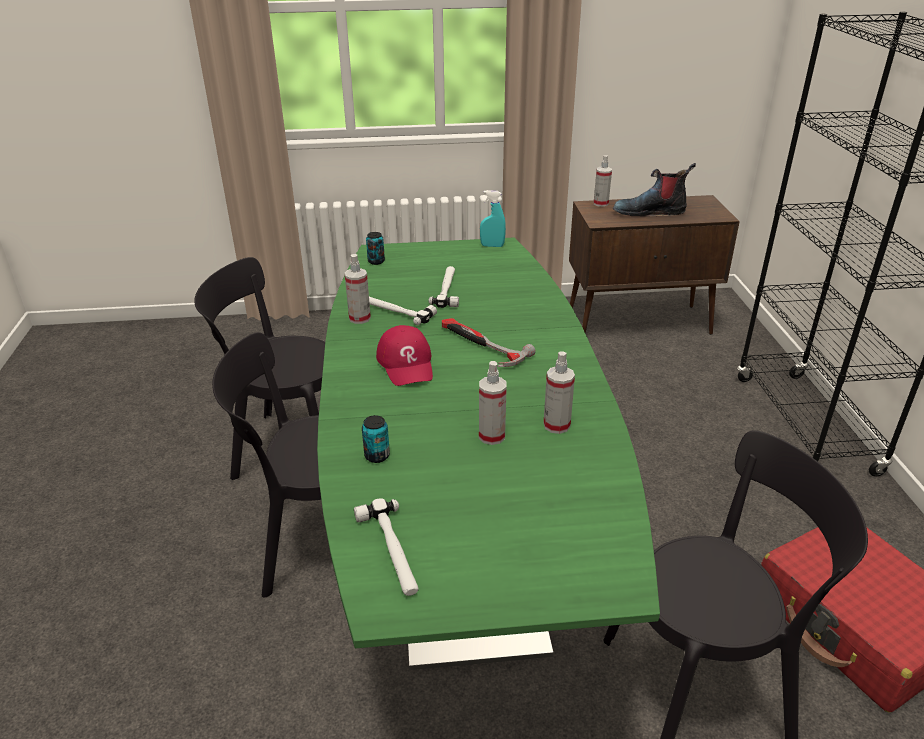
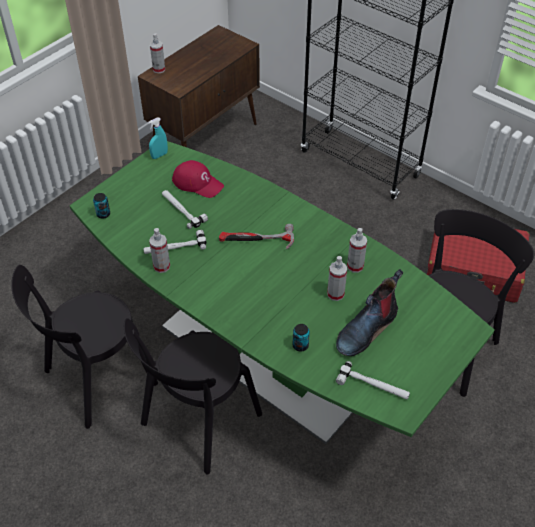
camera: 45 degrees left, 15 degrees up
red cap [376,325,433,386] -> red cap moved to [172,160,224,198]
boot [613,163,696,217] -> boot moved to [336,269,403,356]

